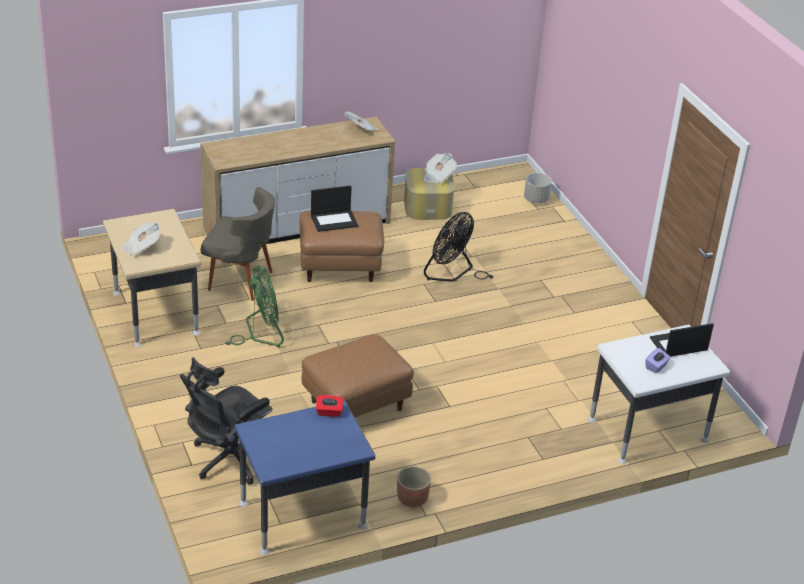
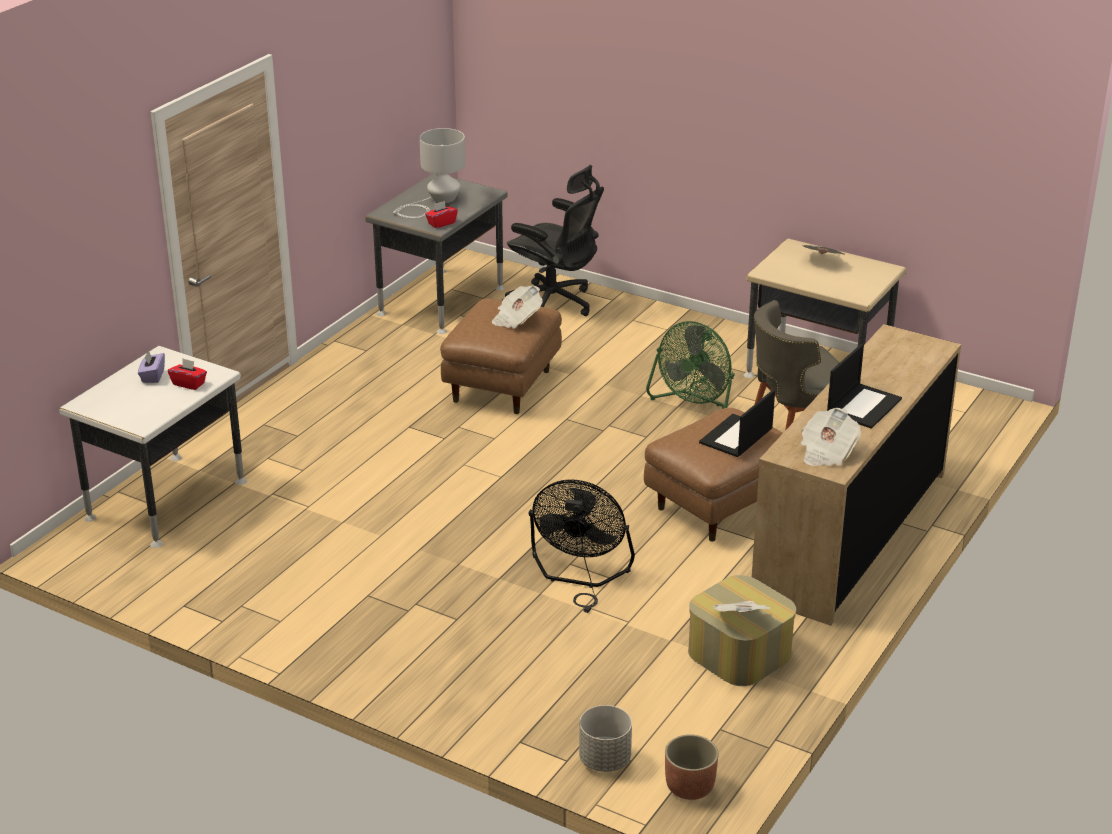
camera: 145 degrees right, 5 degrees down
office chair [180,357,273,485] -> office chair turned 120 degrees clockwise [502,165,604,316]
blue desk [235,401,376,555] -> grey desk [365,173,508,334]
planter [397,466,431,507] -> planter moved to [665,734,719,800]
black fan [424,212,493,282] -> black fan turned 75 degrees counterclockwise [529,480,635,613]
laptop [650,323,714,357] -> laptop moved to [827,343,902,429]
none -> red tissue box [168,358,207,390]
none -> grey table lamp [393,128,466,219]
none -> newspaper [492,286,543,329]

